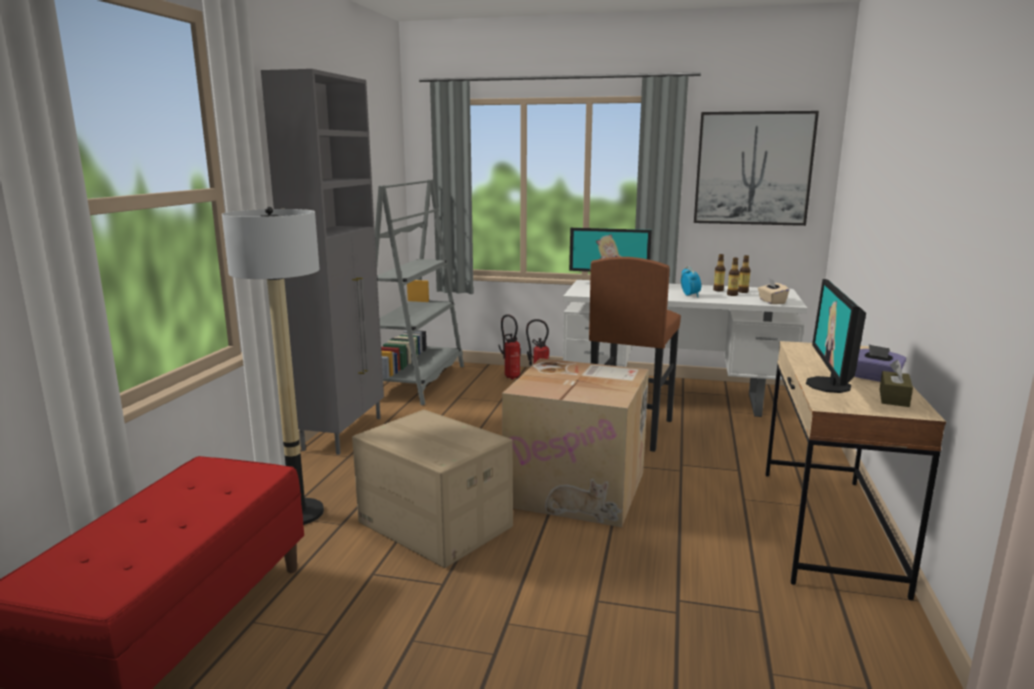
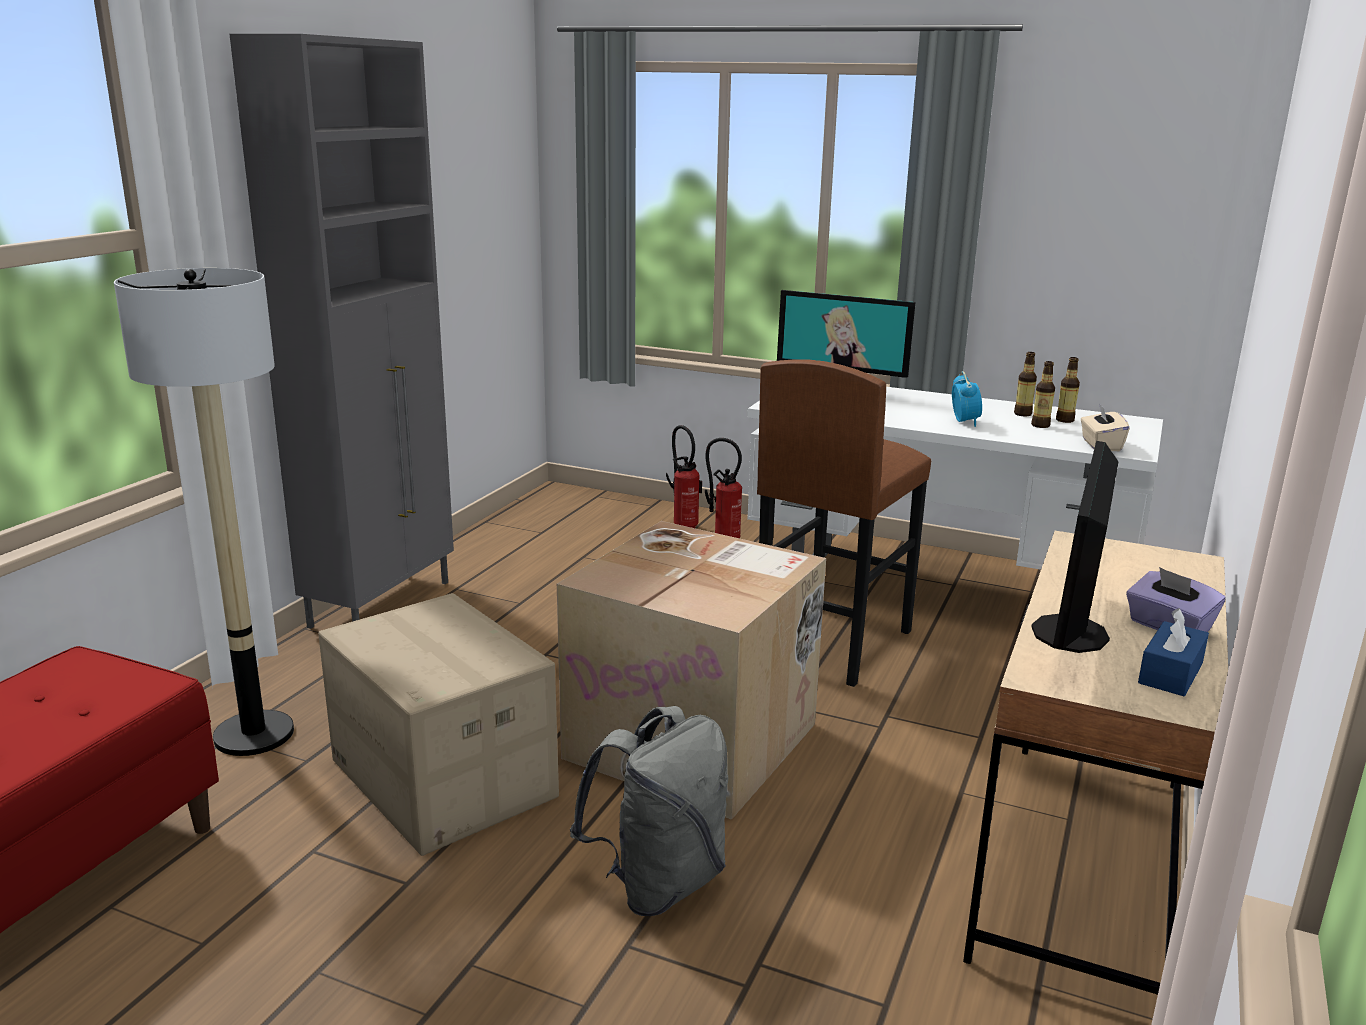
camera: 10 degrees right, 5 degrees up
grey bookcase [375,179,464,405] -> none
picture [694,111,819,226] -> none
brown tissue box [880,360,913,407] -> blue tissue box [1138,608,1209,696]
none -> grey backpack [570,706,728,916]

